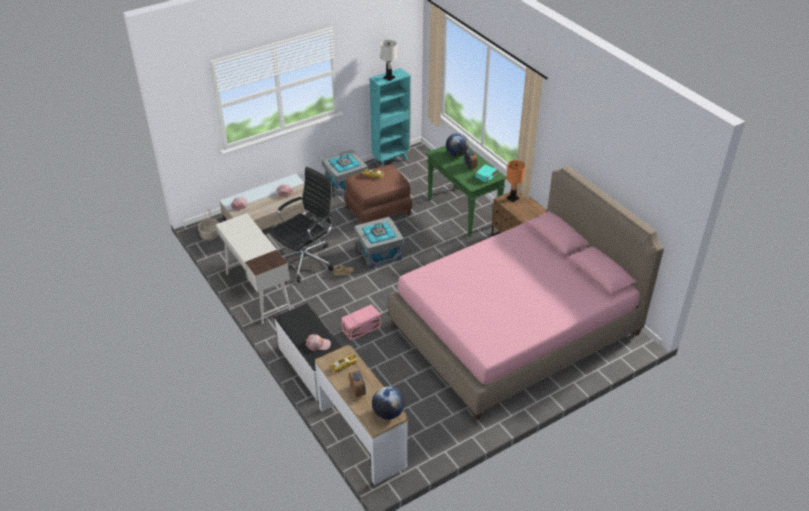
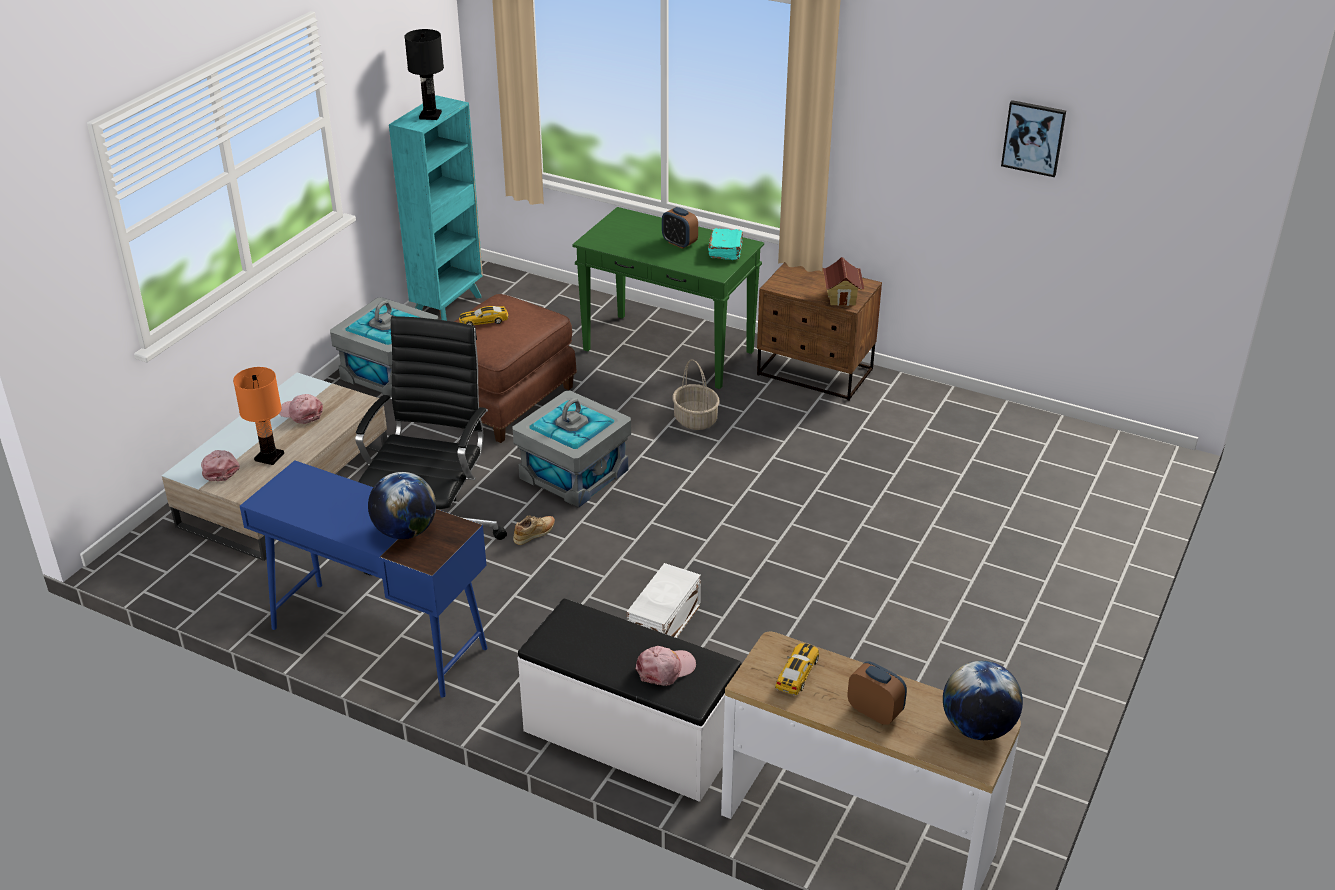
camera: 30 degrees left, 5 degrees down
basket [198,208,219,240] -> basket moved to [672,359,720,430]
white desk [216,213,291,324] -> blue desk [240,460,487,697]
pink storage box [341,304,381,341] -> white storage box [627,563,701,638]
white table lamp [381,40,397,81] -> black table lamp [404,29,444,120]
pink bed [389,166,664,420] -> none
globe [446,133,469,157] -> globe moved to [368,472,436,539]
orange table lamp [506,160,525,202] -> orange table lamp moved to [233,367,284,465]
none -> toy house [823,257,864,306]
none -> picture [1001,100,1066,177]

